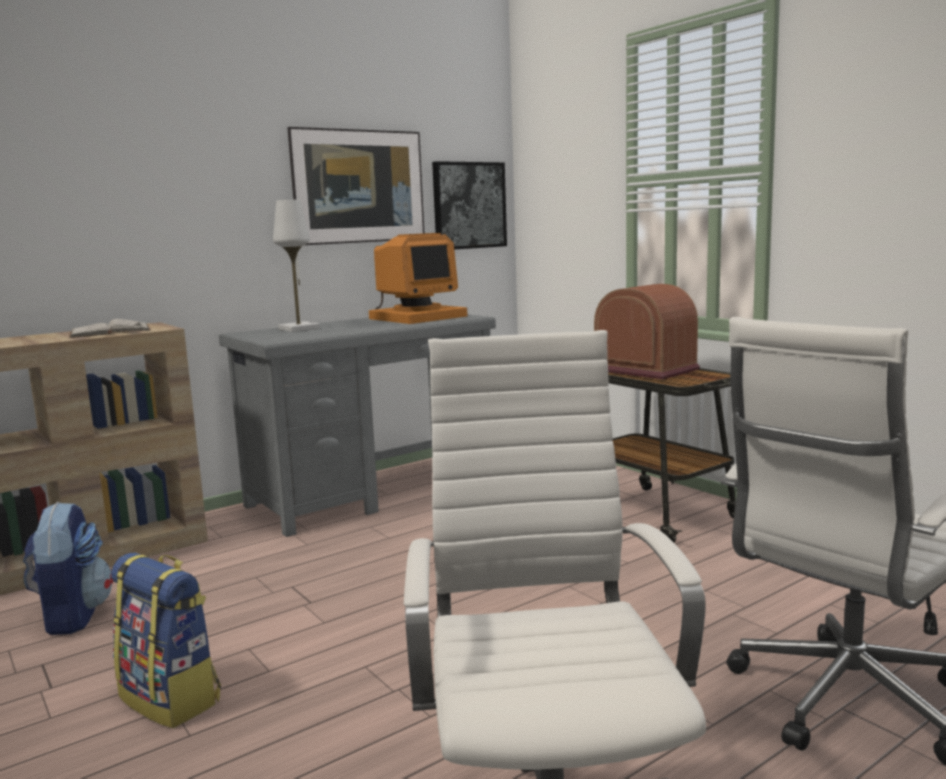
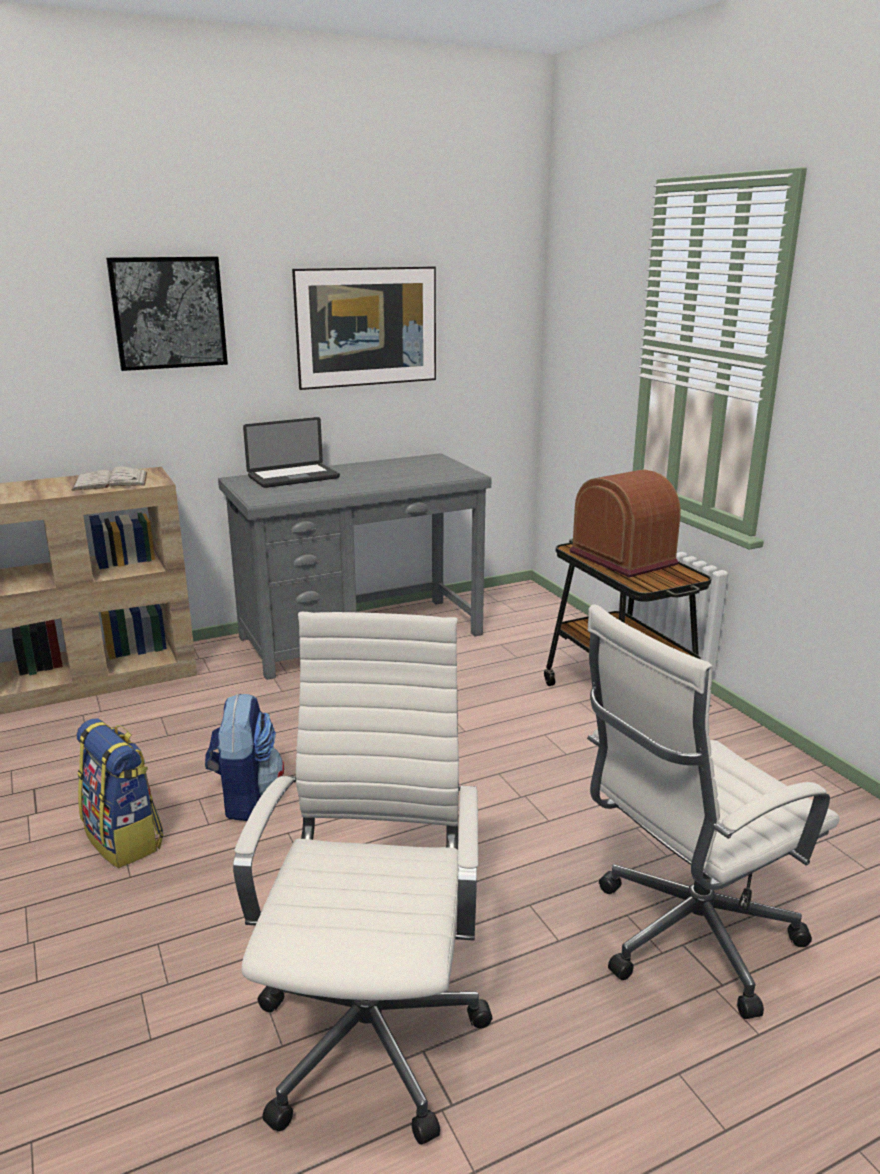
camera: 10 degrees right, 10 degrees up
backpack [23,502,113,635] -> backpack moved to [205,694,284,821]
white table lamp [273,200,320,332] -> laptop [243,417,340,488]
monitor [369,233,467,324] -> none
picture [432,161,507,249] -> picture moved to [106,257,228,371]

